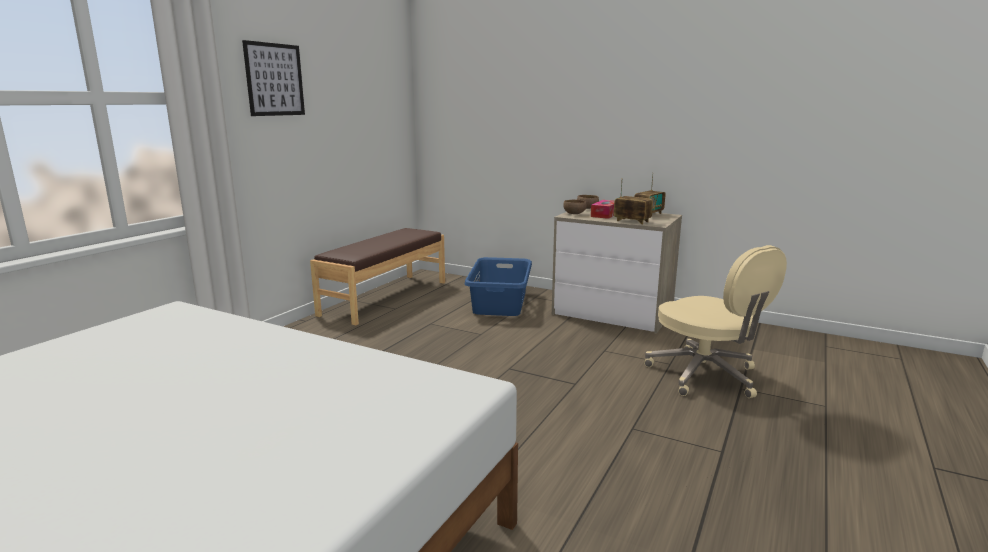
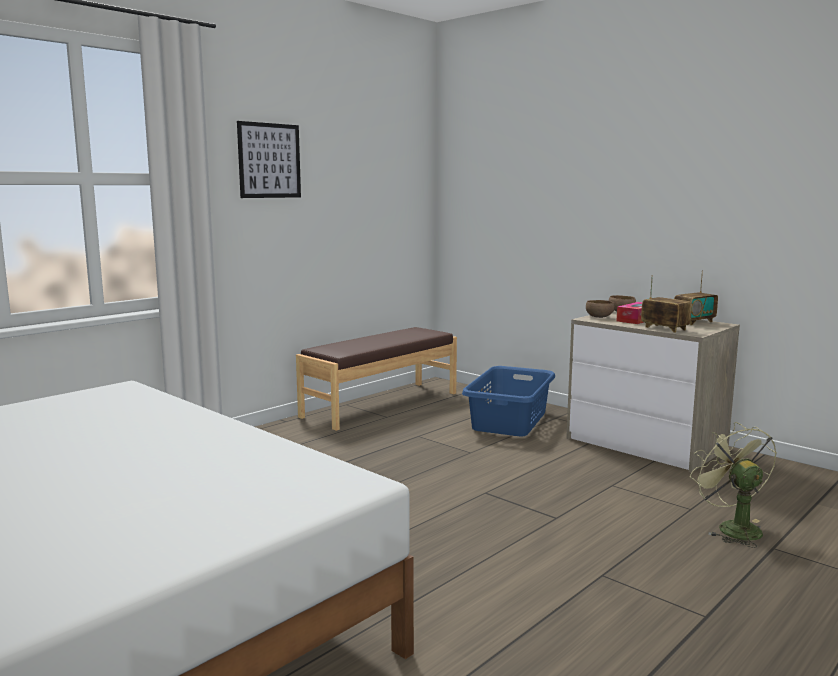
camera: 15 degrees right, 5 degrees down
beige office chair [644,245,787,398] -> green fan [690,422,777,548]

